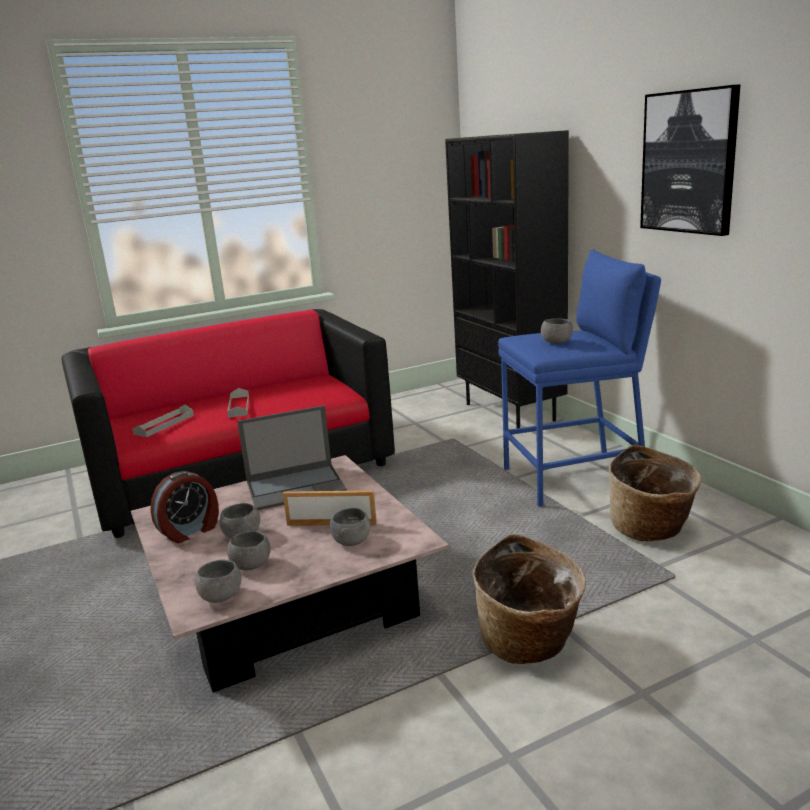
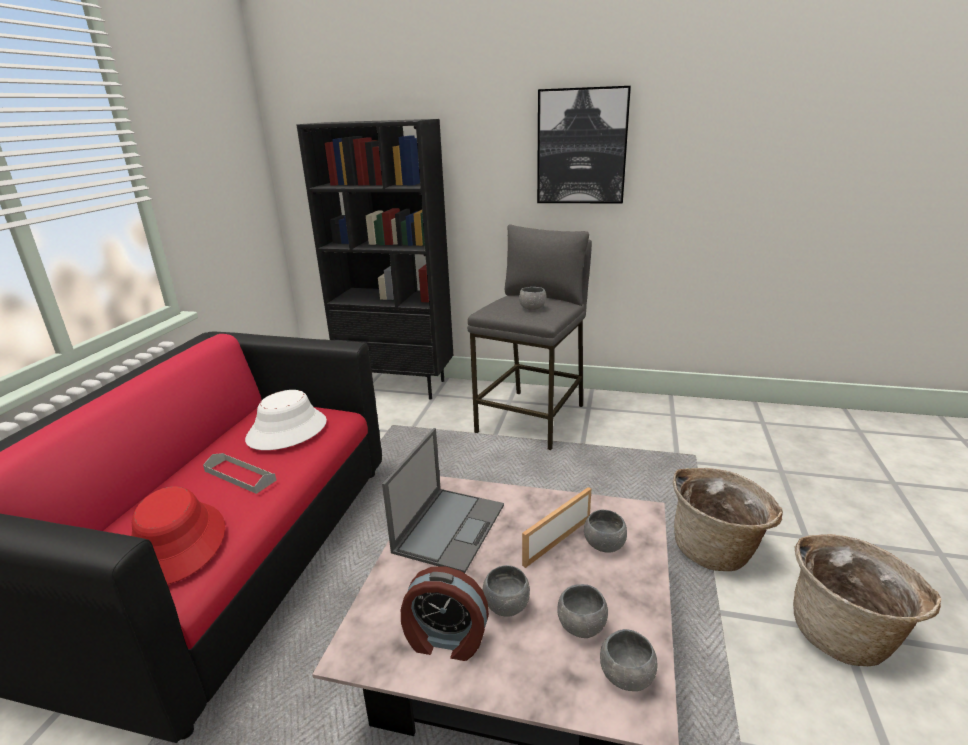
camera: 50 degrees left, 5 degrees up
grey tray [132,405,194,437] -> red hat [131,486,225,585]
alarm clock [150,471,219,543] -> alarm clock turned 105 degrees clockwise [401,566,489,661]
blue stool [498,249,661,507] -> grey stool [468,225,592,450]
basket [609,445,701,541] -> basket moved to [793,534,942,666]
none -> white hat [245,390,327,450]

